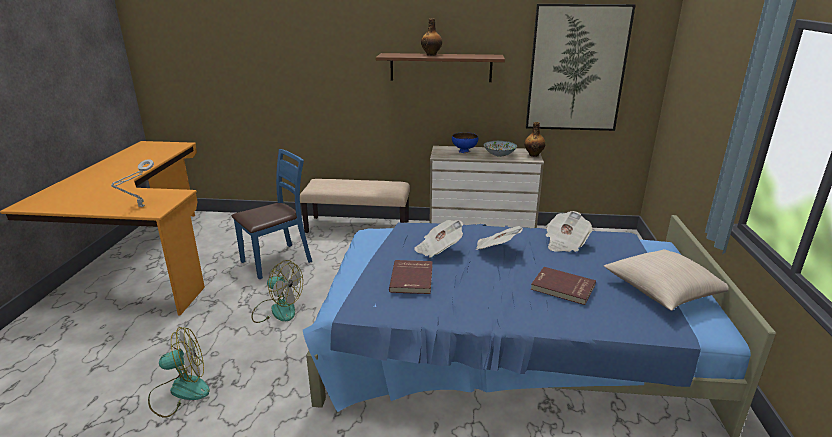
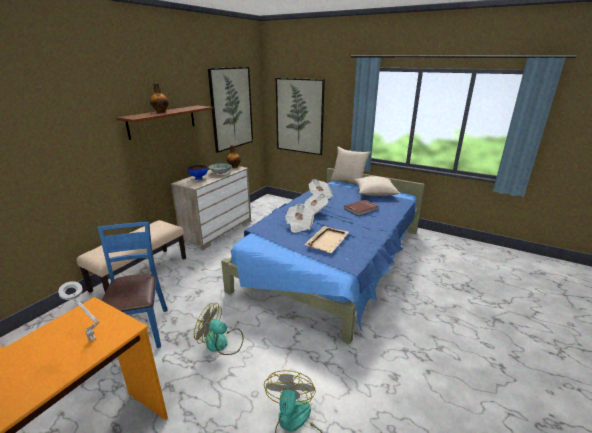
camera: 65 degrees left, 0 degrees up
fan [252,260,303,323] -> fan turned 120 degrees counterclockwise [194,303,244,355]
red book [389,260,433,294] -> beige tray [305,226,349,253]
none -> picture [276,78,325,155]
none -> beige pillow [331,147,371,184]

